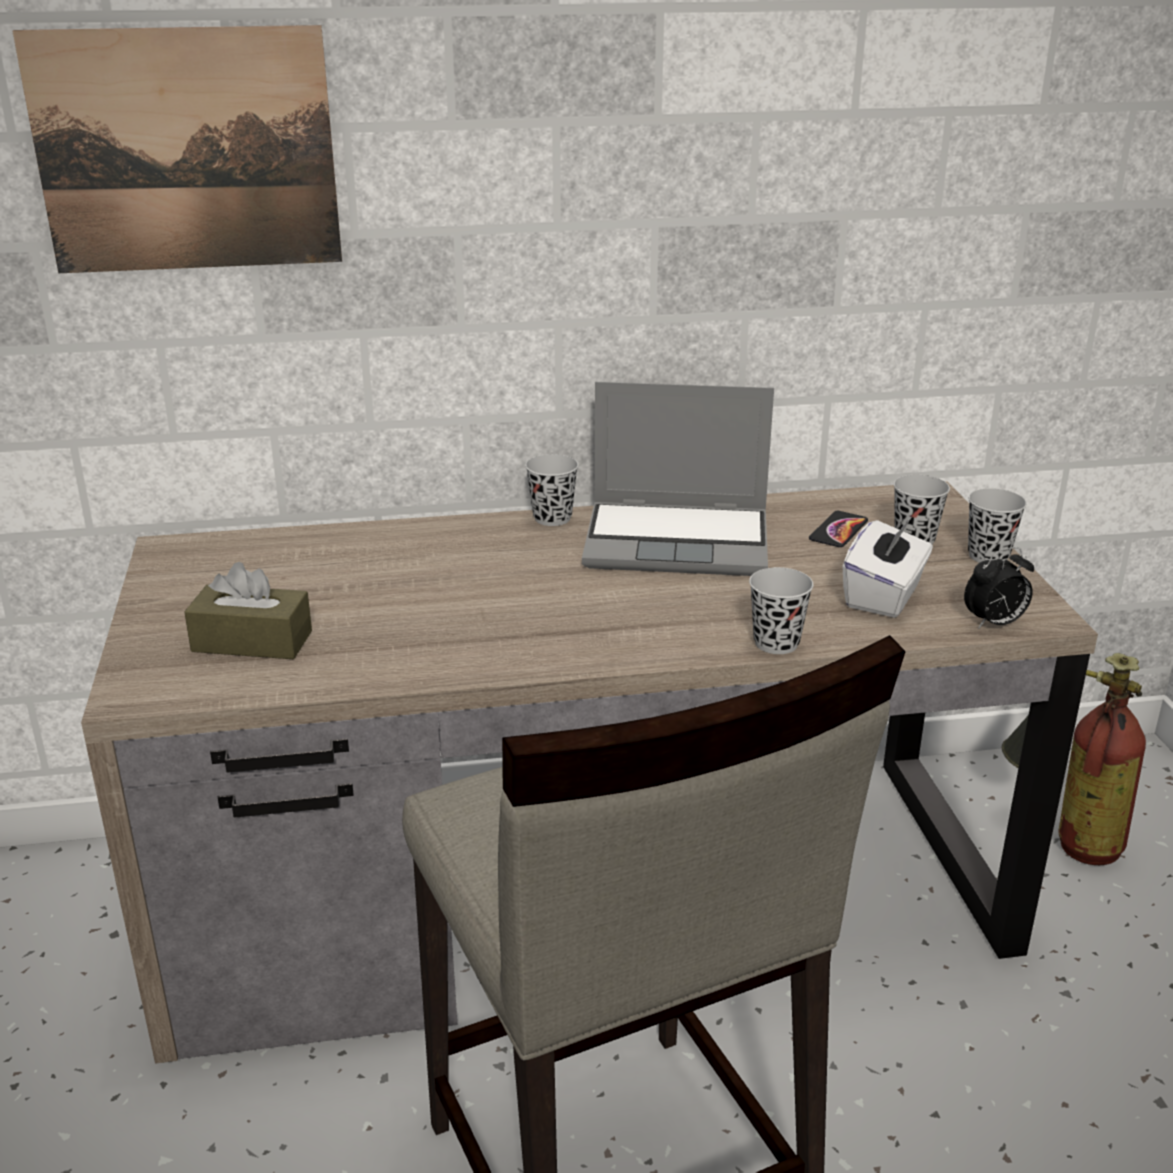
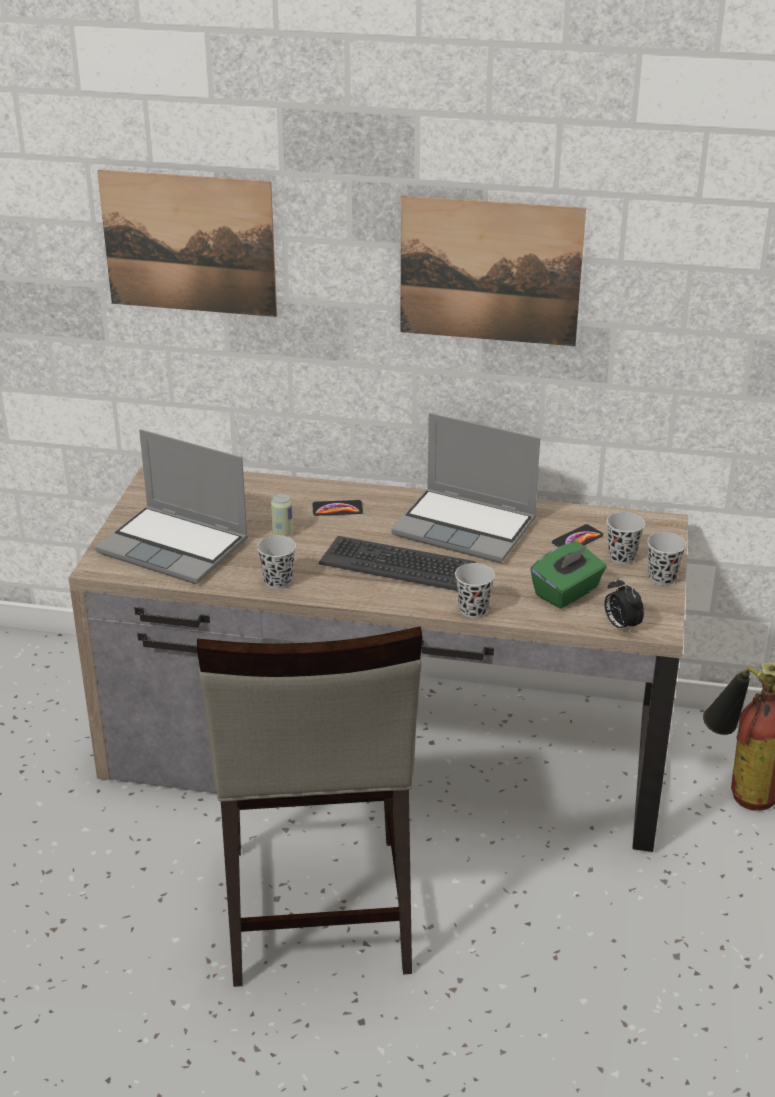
camera: 20 degrees right, 5 degrees up
brown tissue box [184,562,312,659] -> laptop [95,429,248,584]
black cup [525,454,579,526] -> black cup moved to [257,535,296,589]
white tissue box [843,517,933,618] -> green tissue box [530,541,606,609]
alarm clock [964,547,1034,629] -> alarm clock turned 60 degrees clockwise [604,577,644,633]
none -> can [271,493,293,537]
none -> phone [312,500,363,516]
none -> keyboard [319,536,476,591]
none -> picture [400,195,586,346]

